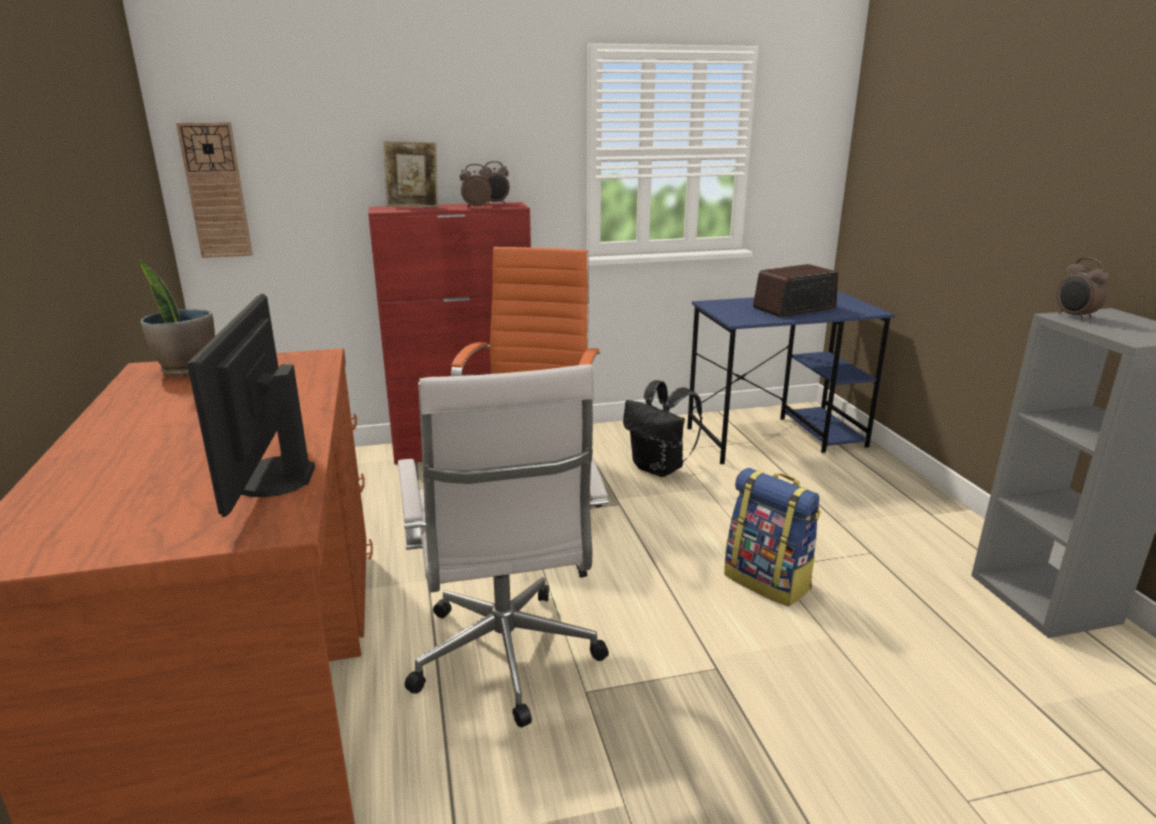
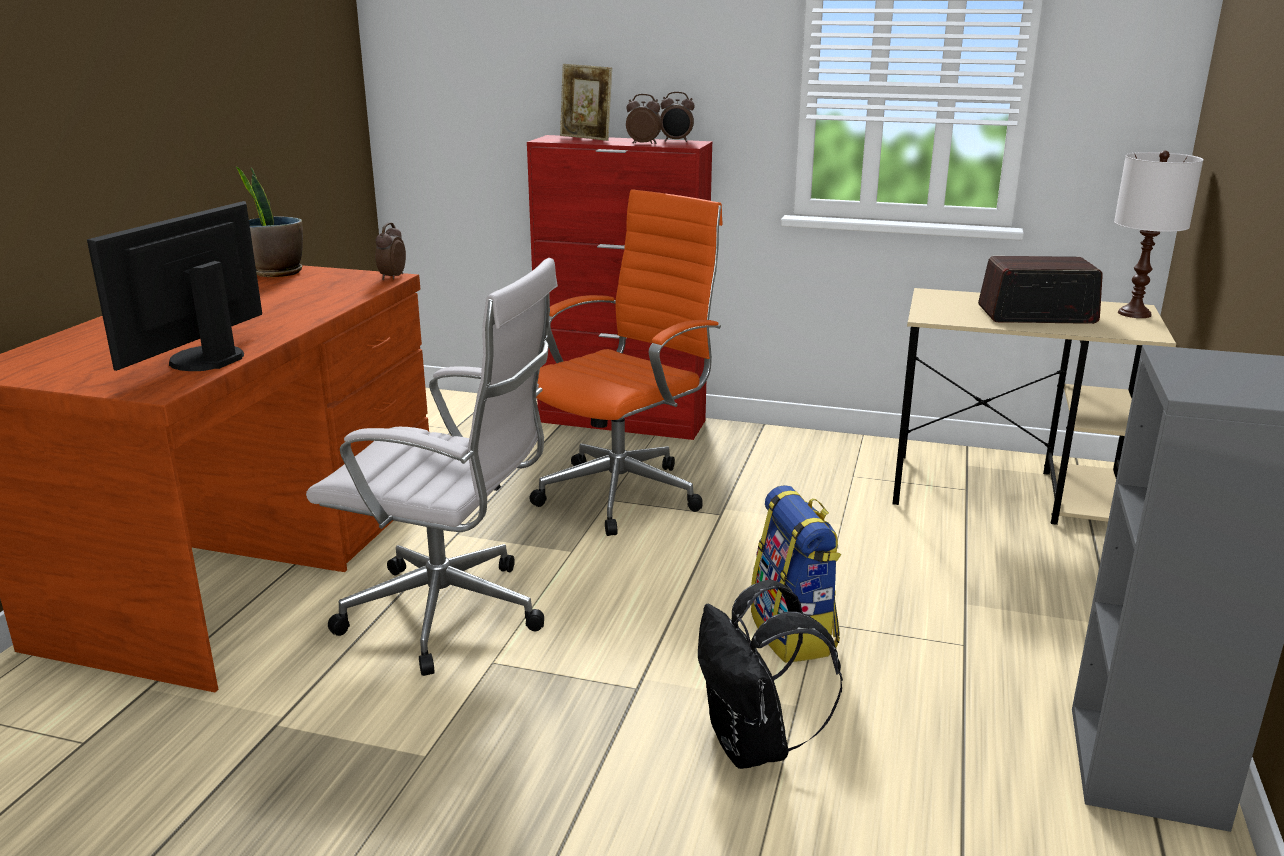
camera: 30 degrees right, 0 degrees up
wall clock [176,122,253,258] -> none
white office chair [398,364,609,727] -> white office chair turned 90 degrees counterclockwise [306,258,558,676]
black backpack [623,380,703,477] -> black backpack moved to [698,580,843,769]
blue desk [687,292,895,464] -> beige desk [892,288,1176,525]
alarm clock [1056,257,1109,321] -> alarm clock moved to [375,223,406,280]
none -> white table lamp [1114,151,1204,318]

